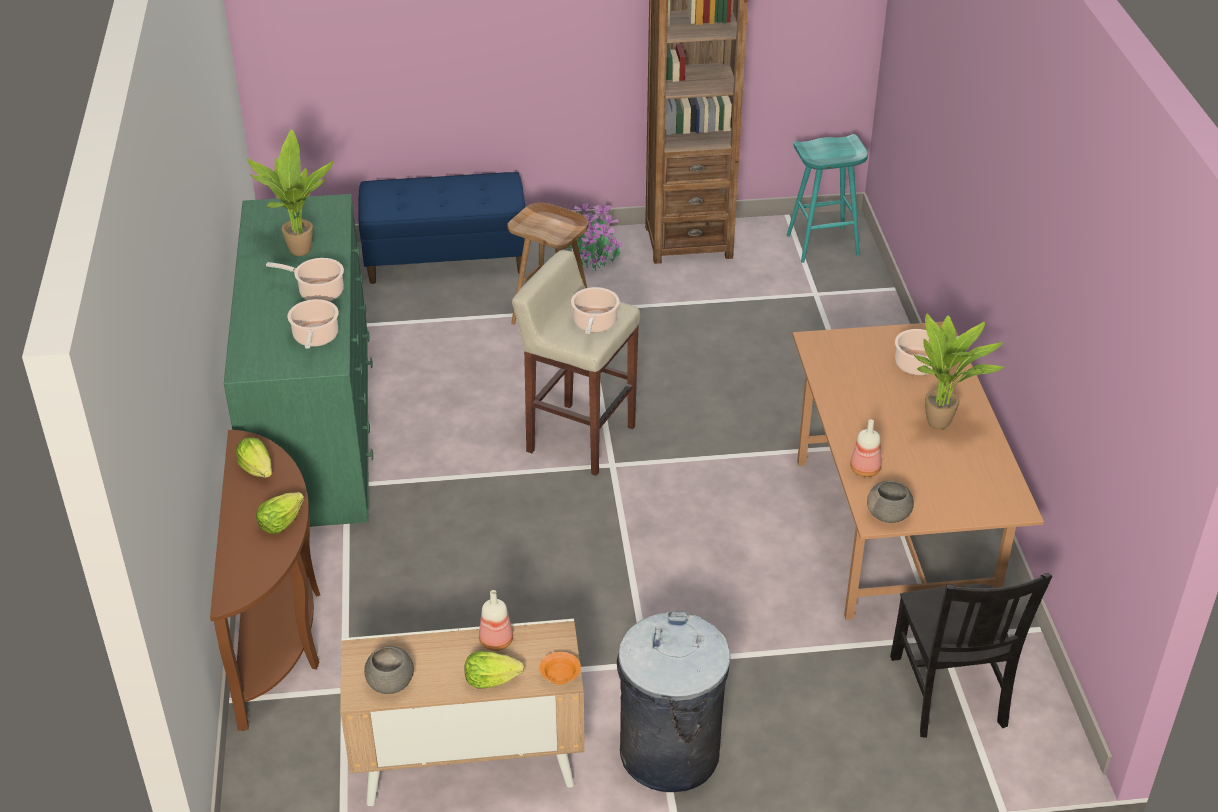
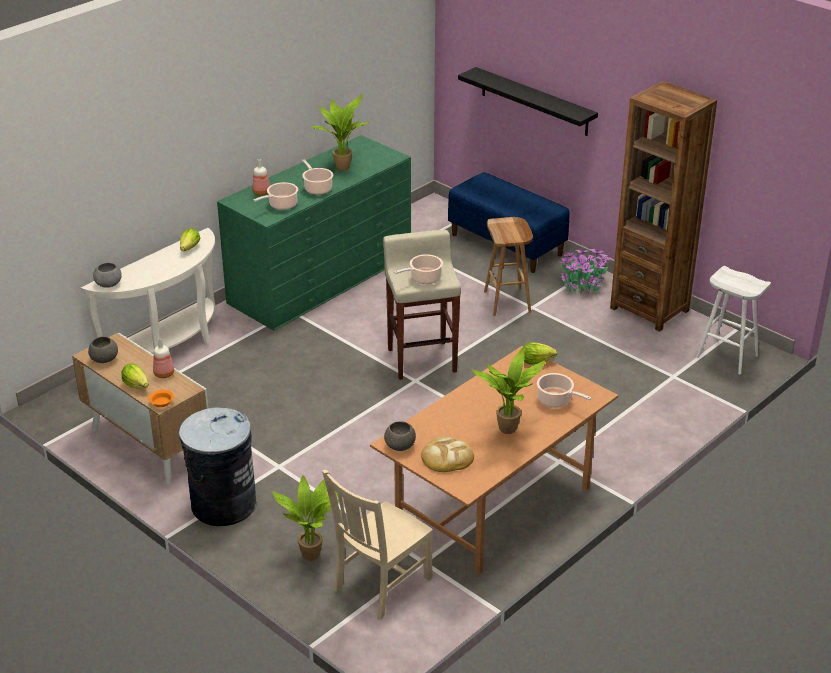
camera: 50 degrees right, 5 degrees down
brown console table [210,430,320,731] -> white console table [81,228,217,354]
lettuce [256,492,304,534] -> lettuce moved to [523,342,557,365]
turquoise stool [787,134,868,263] -> white stool [696,266,771,374]
bottle [850,420,882,477] -> bottle moved to [252,159,270,195]
black chair [890,573,1052,738] -> beige chair [322,470,433,620]
none -> grey bowl [93,263,122,288]
none -> potted plant [272,475,339,561]
none -> bread [421,437,474,472]
none -> black shelf [458,67,598,136]

